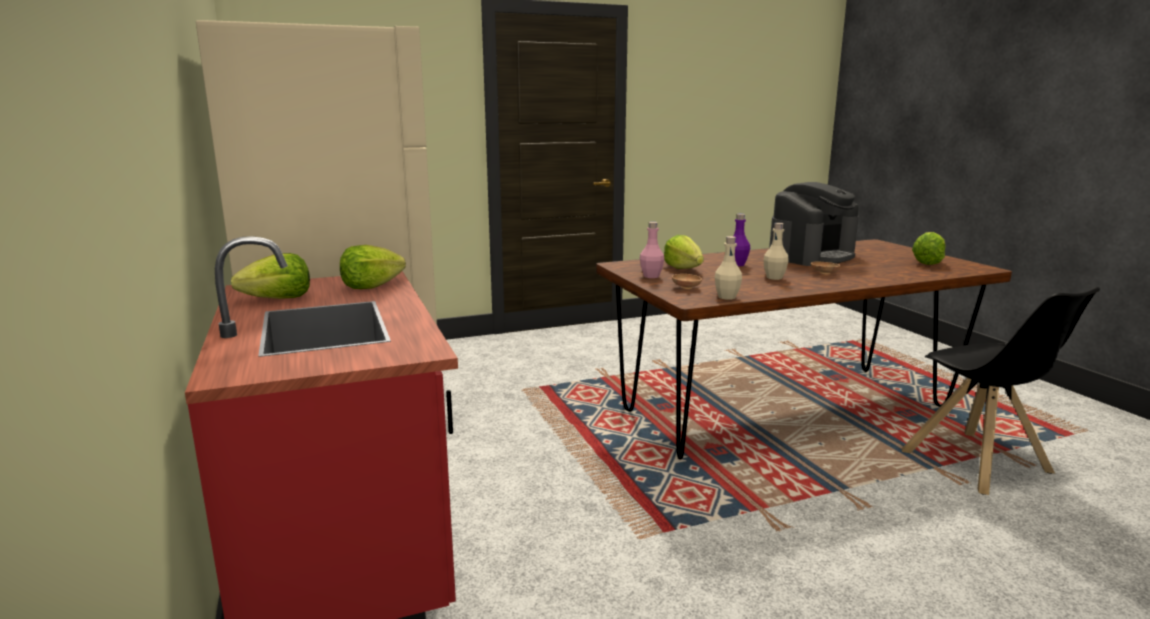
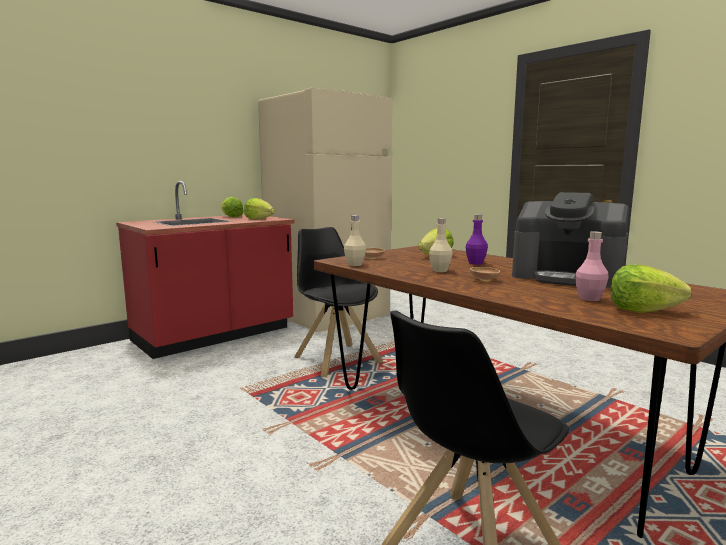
camera: 70 degrees right, 5 degrees down
pink bottle [640,222,664,278] -> pink bottle moved to [575,231,609,301]
none -> black chair [294,227,383,377]

